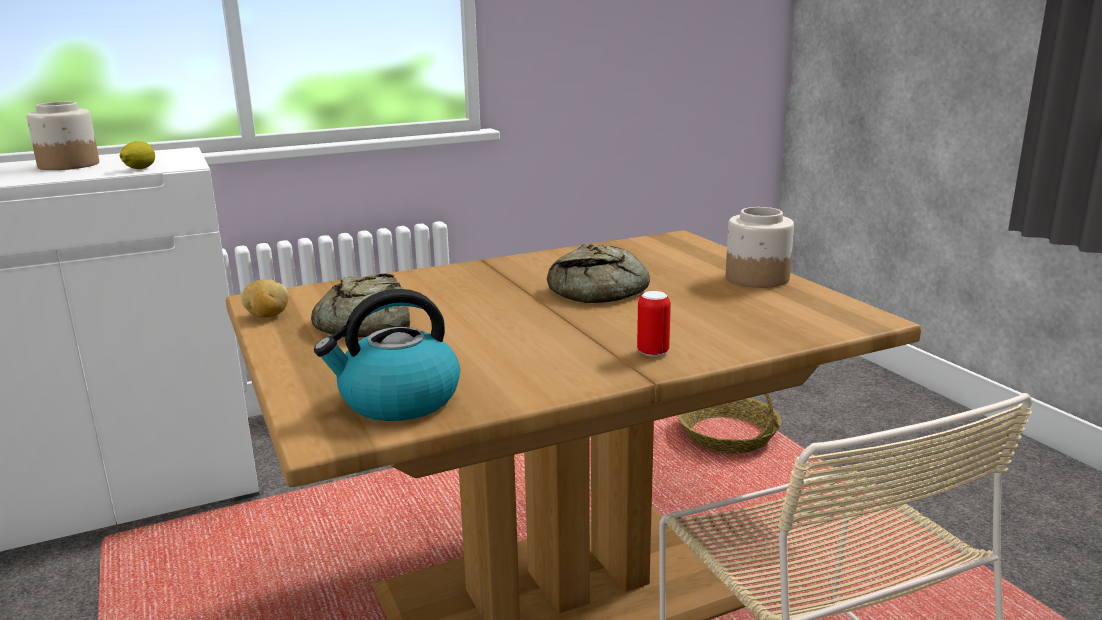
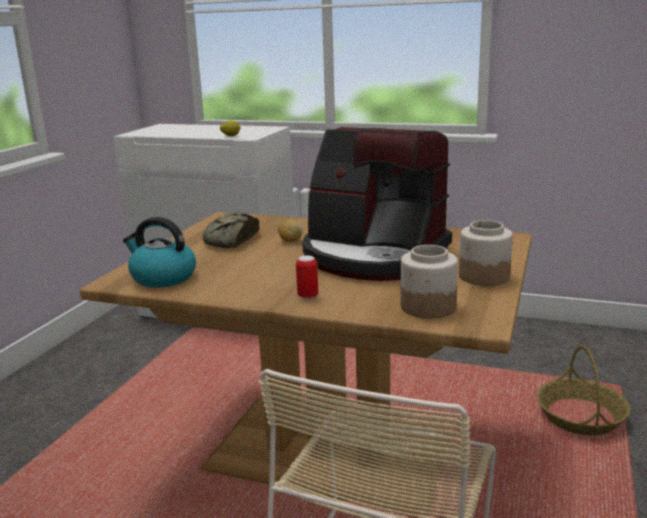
camera: 45 degrees right, 0 degrees up
jar [26,102,99,170] -> jar moved to [400,245,458,318]
potato [241,279,289,318] -> potato moved to [278,219,303,242]
bread [547,244,650,303] -> coffee machine [302,127,452,281]

